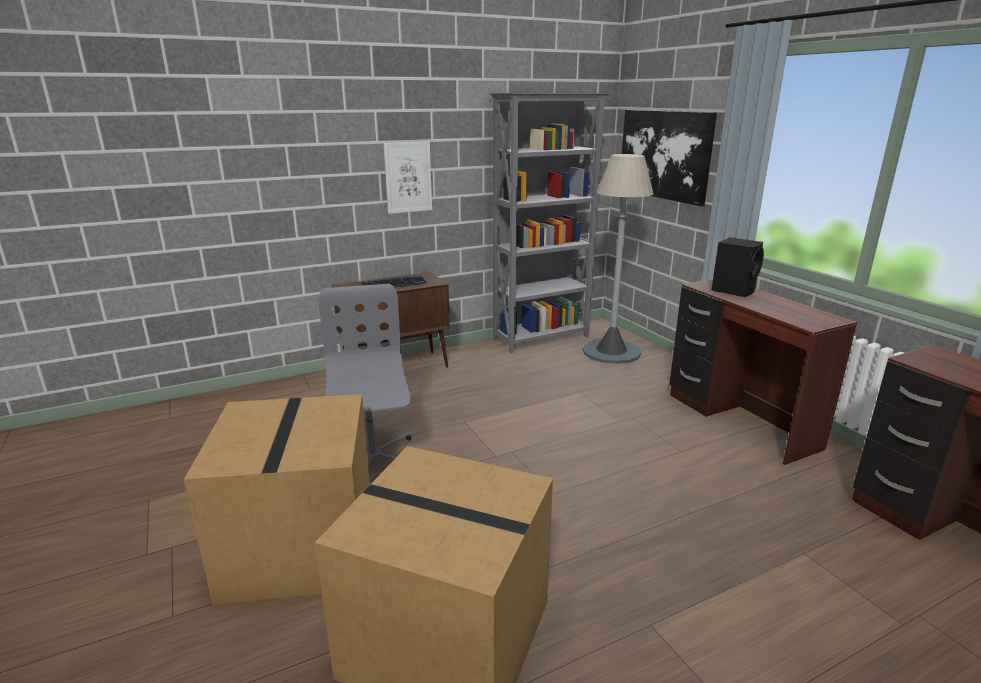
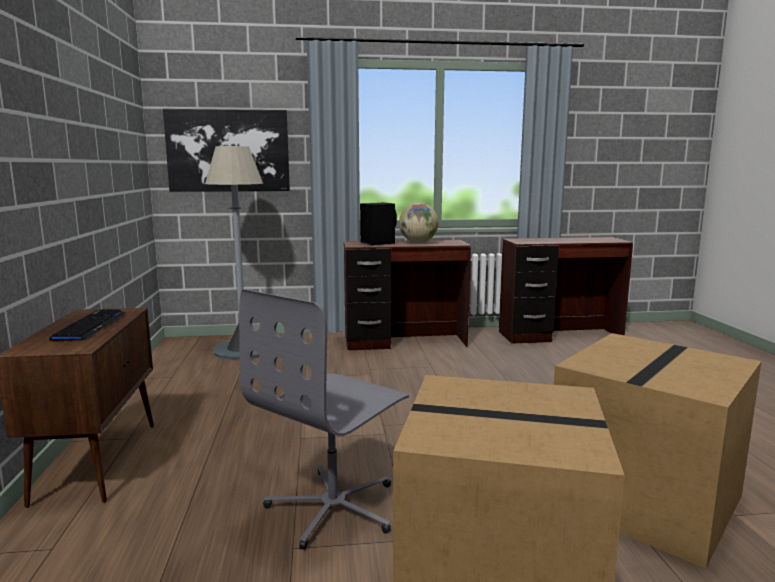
camera: 70 degrees left, 10 degrees down
grey office chair [319,284,412,466] -> grey office chair turned 60 degrees counterclockwise [239,289,409,550]
picture [383,142,432,214] -> none
grey bookcase [490,93,610,353] -> none
none -> globe [399,203,439,243]

